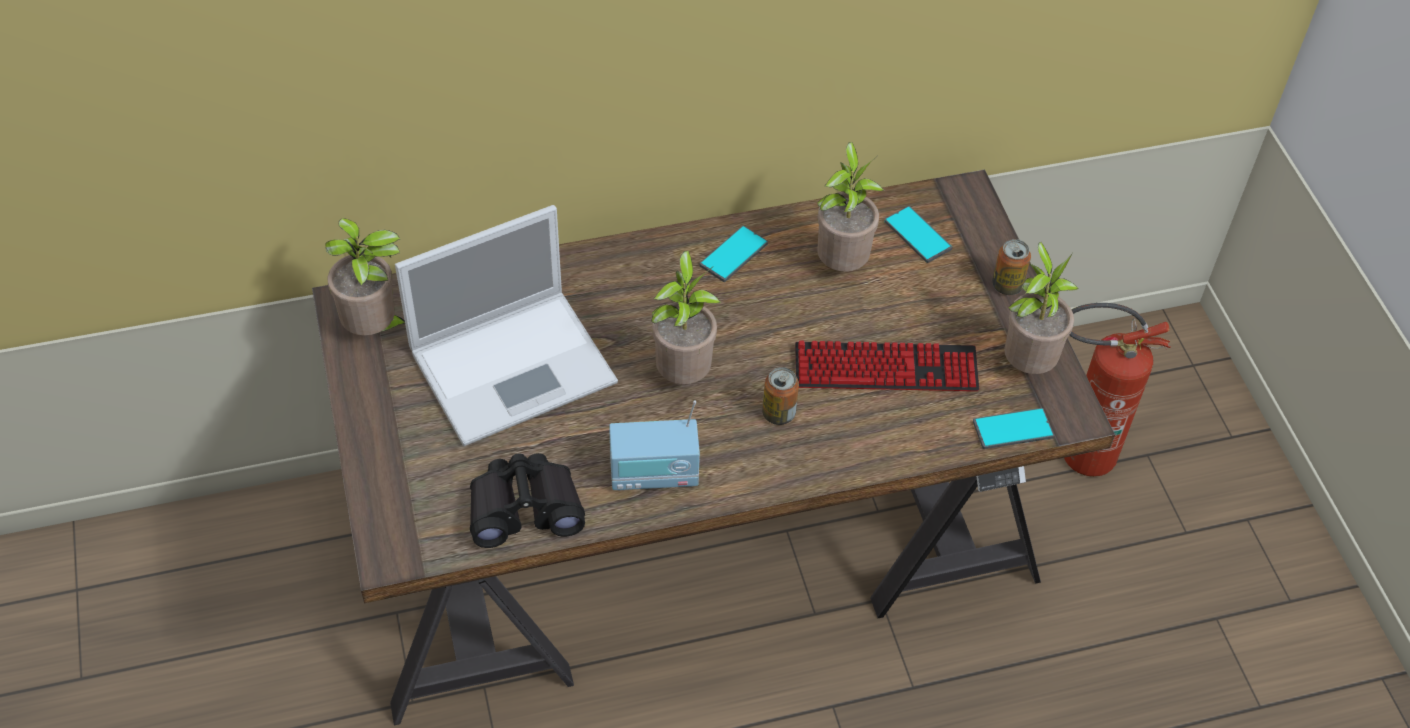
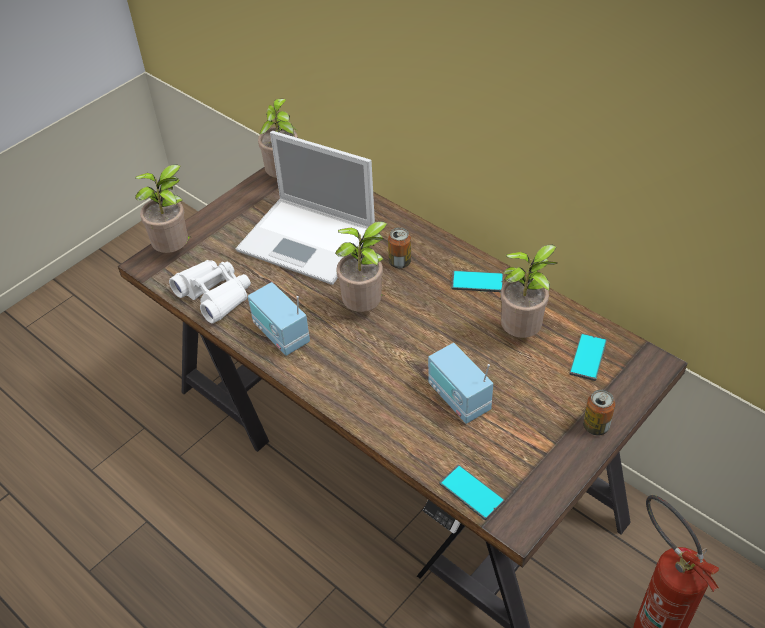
camera: 60 degrees right, 5 degrees down
black binoculars [470,453,585,548] -> white binoculars [169,260,251,324]
can [762,367,799,425] -> can moved to [388,227,411,269]
keyboard [795,341,979,391] -> radio [428,343,493,424]
potted plant [1004,242,1079,374] -> potted plant moved to [135,164,195,253]

